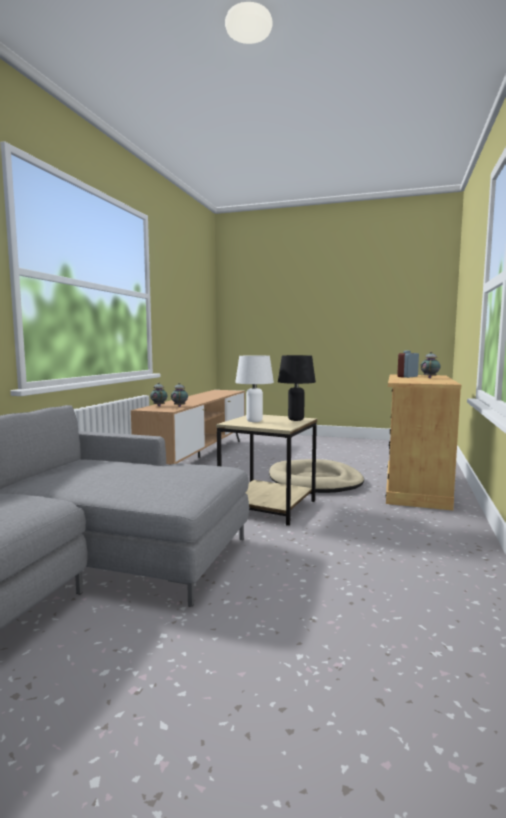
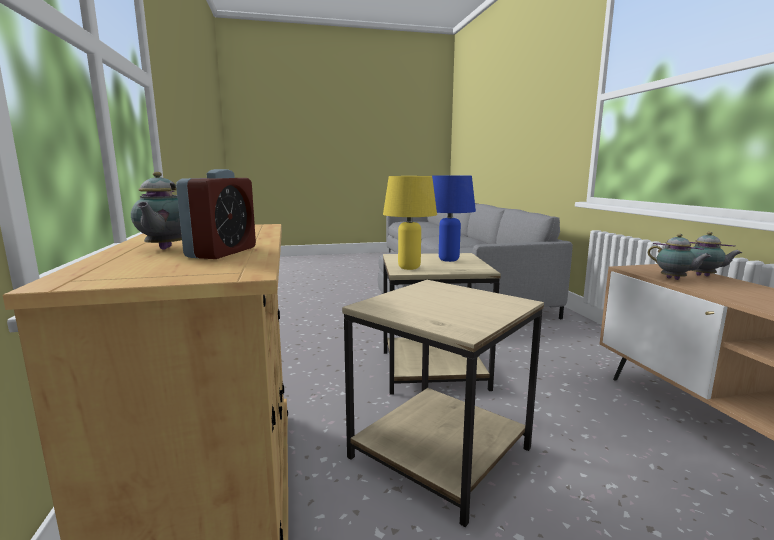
camera: 150 degrees right, 5 degrees up
white table lamp [235,356,274,422] -> blue table lamp [432,175,476,262]
beige dog bed [269,459,364,493] -> beige side table [342,280,544,527]
black table lamp [278,355,316,421] -> yellow table lamp [383,176,437,270]

